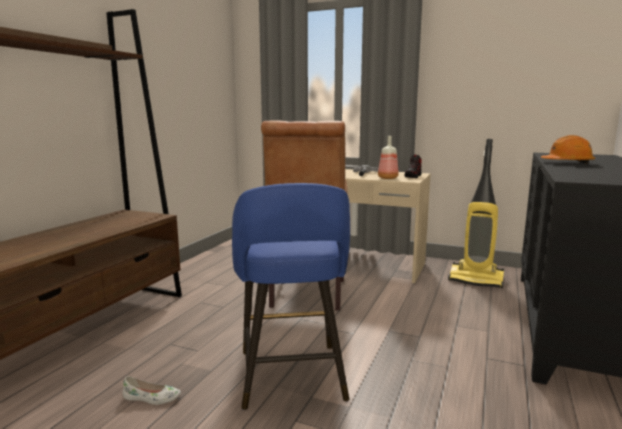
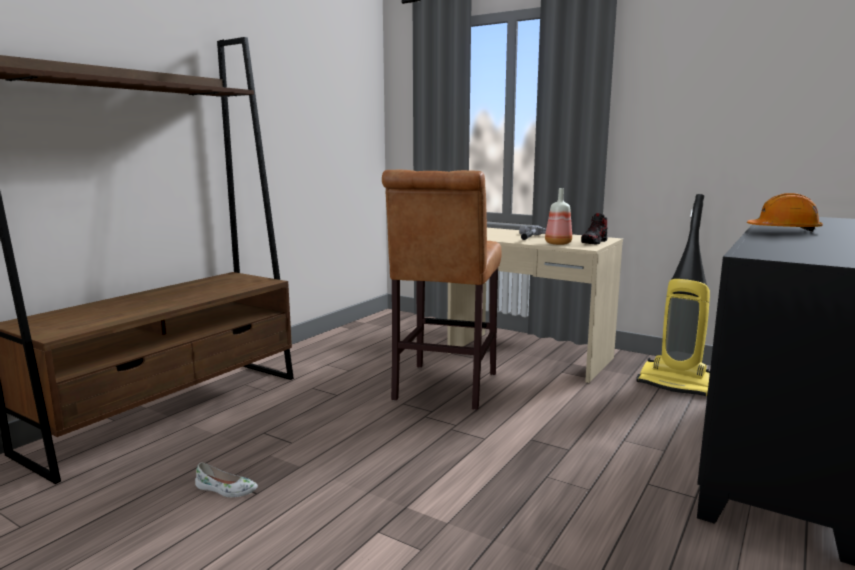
camera: 10 degrees right, 0 degrees up
blue stool [232,183,350,410] -> none

